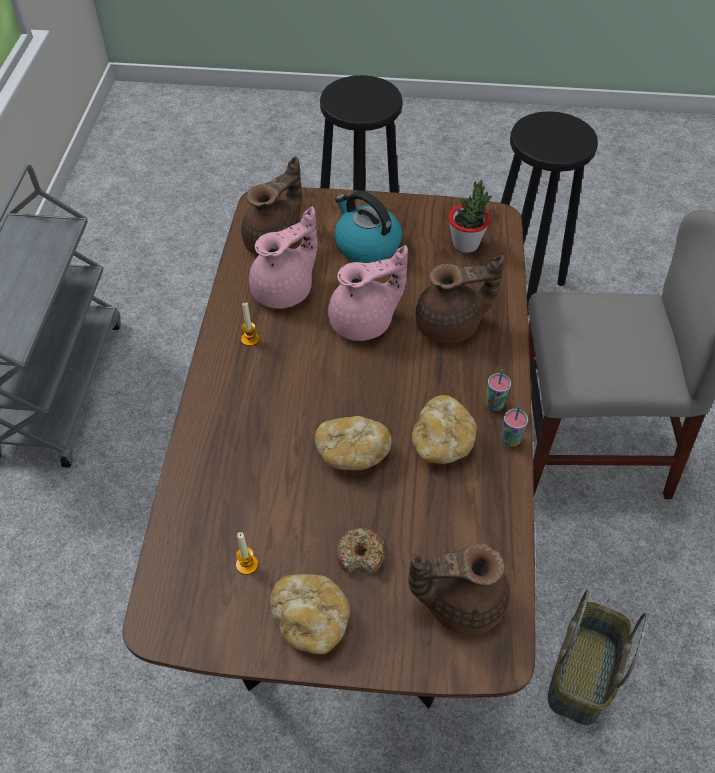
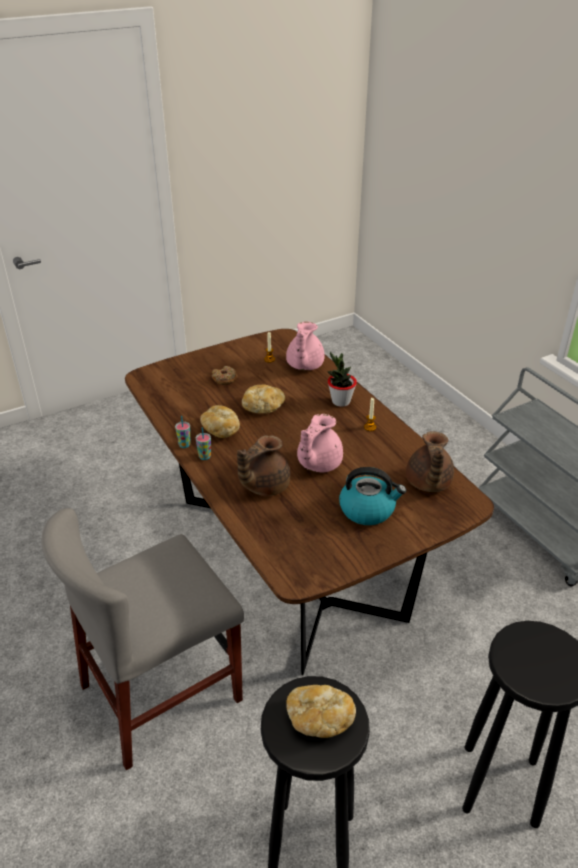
camera: 145 degrees right, 15 degrees down
pink teapot [249,206,317,309] -> pink teapot moved to [286,322,325,370]
bread [270,574,350,654] -> bread moved to [286,685,356,738]
brown teapot [408,543,510,635] -> none
potted plant [448,180,492,253] -> potted plant moved to [327,352,357,407]
basket [548,590,648,725] -> none

